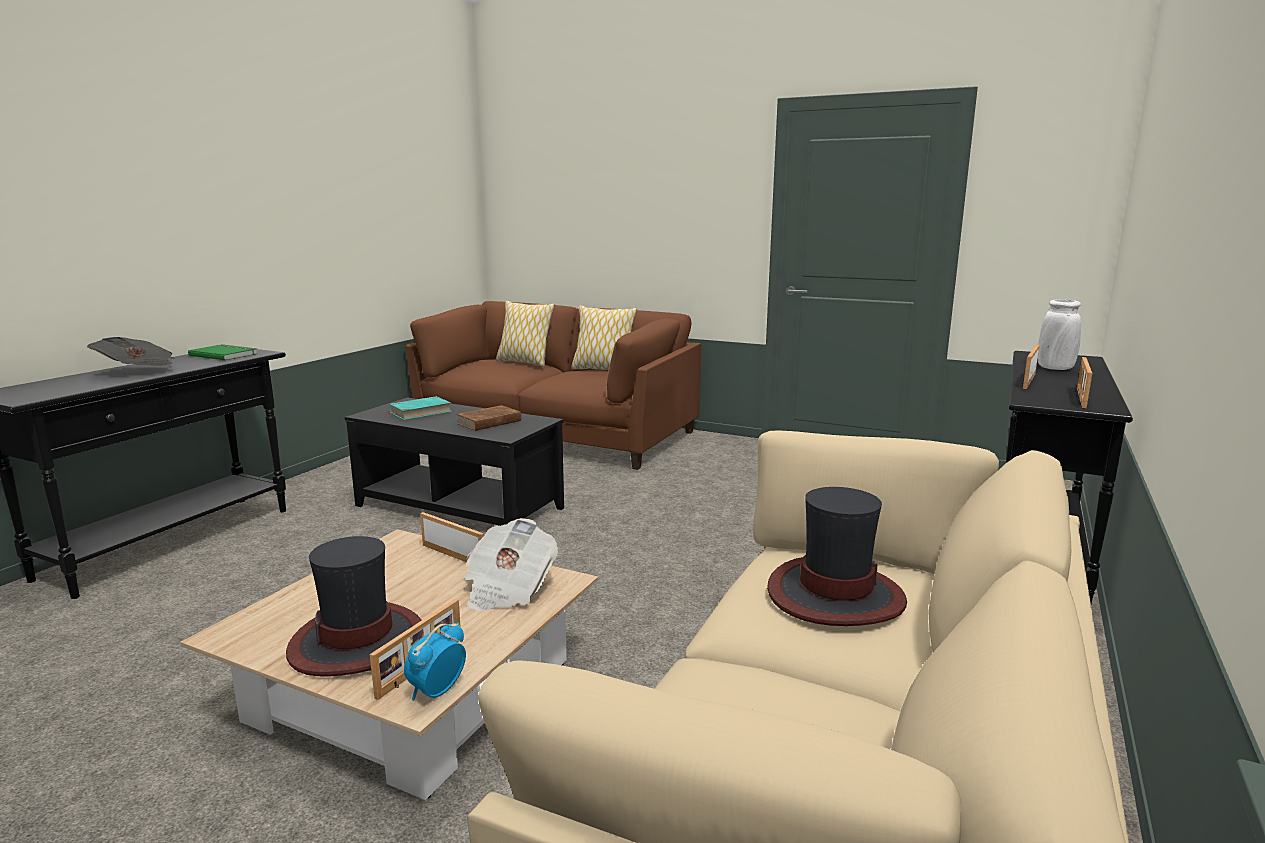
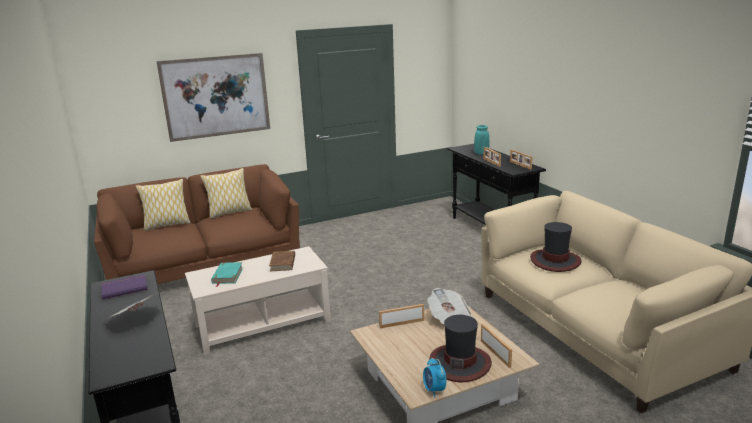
camera: 50 degrees left, 5 degrees up
green book [188,344,258,360] -> purple book [101,274,148,300]
black coffee table [345,397,564,526] -> beige coffee table [185,246,331,356]
alarm clock [404,622,466,701] -> alarm clock moved to [423,358,446,397]
white vase [1038,299,1081,370] -> turquoise vase [474,125,490,155]
none -> picture [156,53,270,142]

